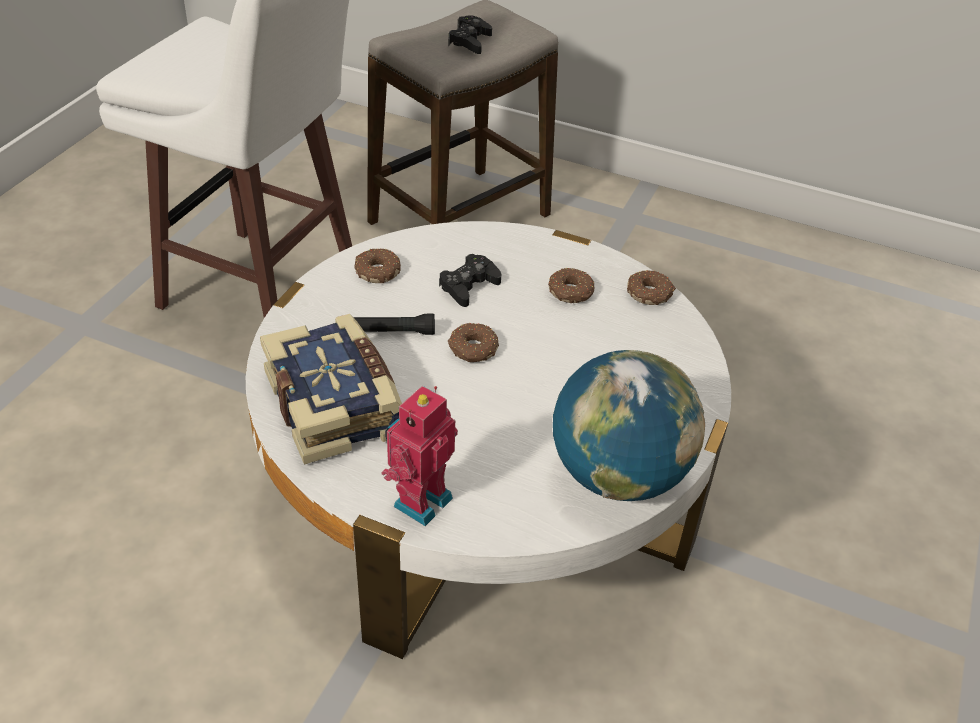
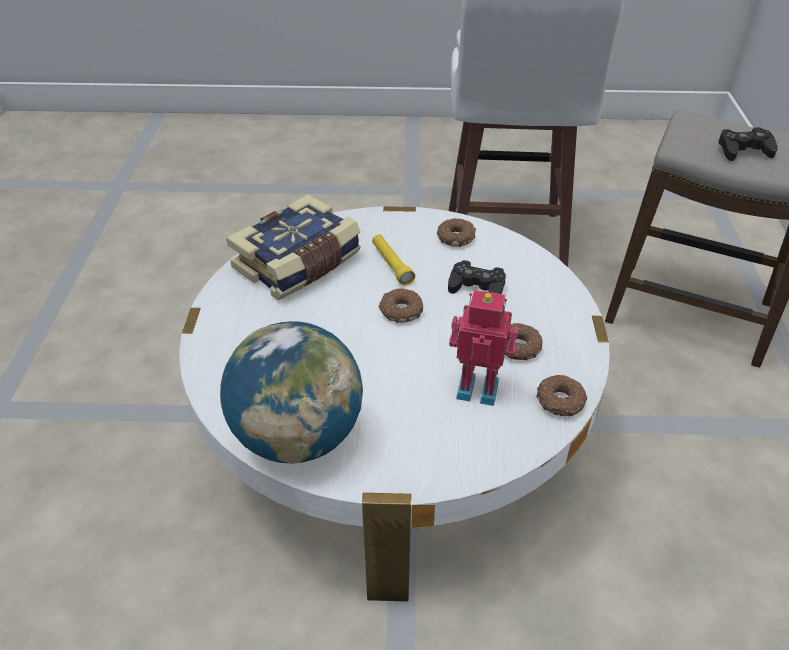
camera: 70 degrees right, 0 degrees up
black flashlight [353,314,435,335] -> yellow flashlight [372,235,415,286]
toy robot [381,386,458,526] -> toy robot moved to [449,290,519,406]

